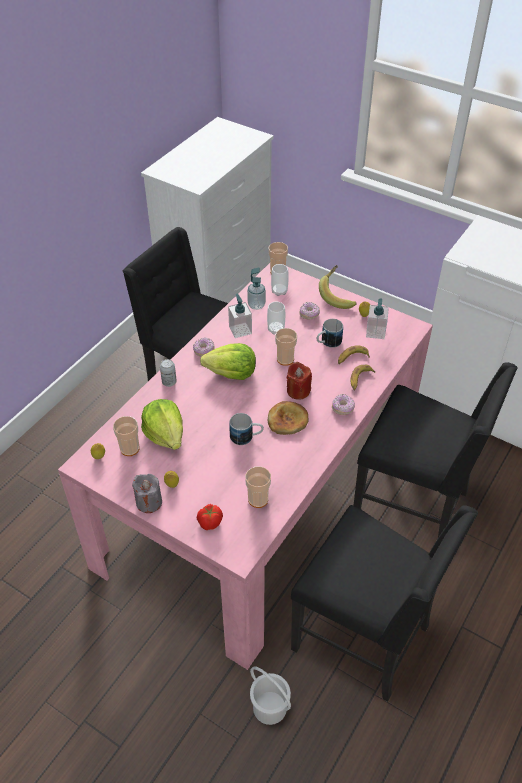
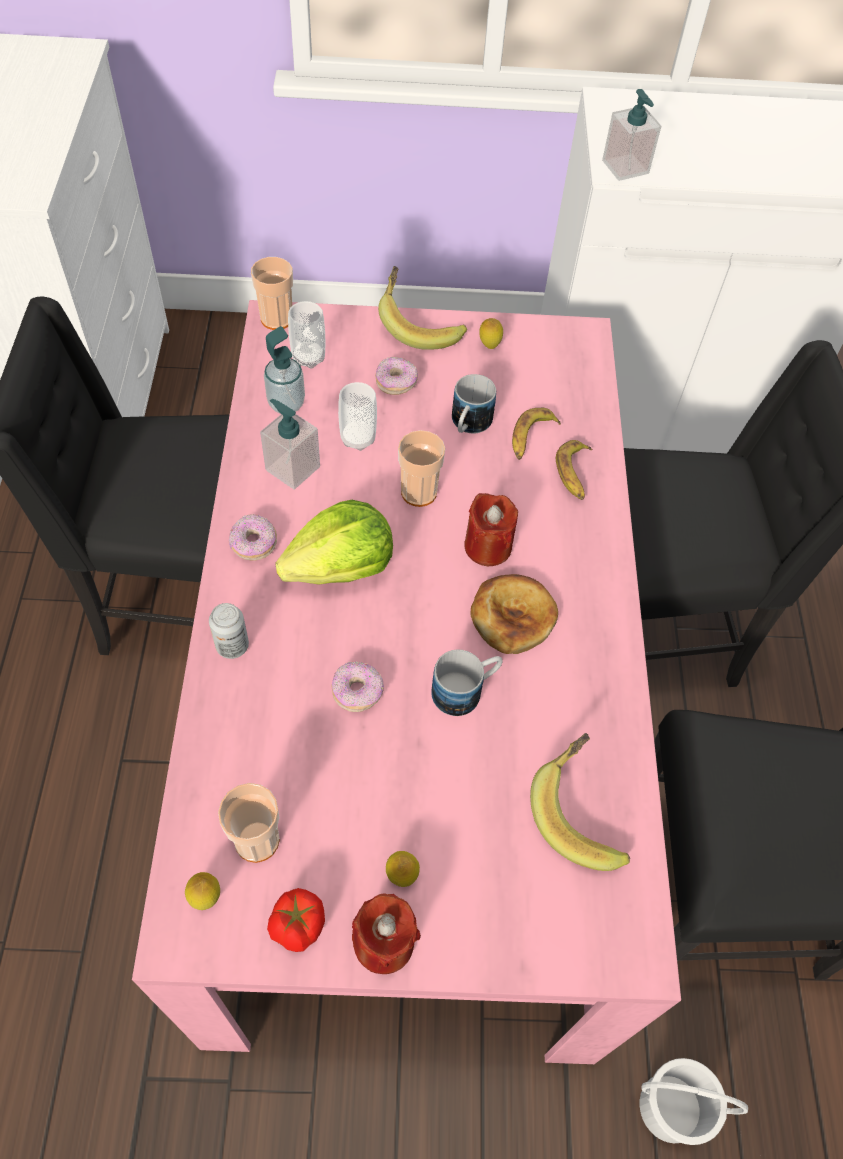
camera: 35 degrees left, 10 degrees up
grey candle [132,474,162,513] -> red candle [352,894,421,974]
lettuce [141,399,183,450] -> none
tomato [197,504,223,530] -> tomato moved to [267,888,325,952]
cup [245,466,271,508] -> banana [530,733,630,871]
donut [332,394,355,415] -> donut moved to [331,662,384,712]
soap dispenser [366,298,389,339] -> soap dispenser moved to [602,89,661,181]

